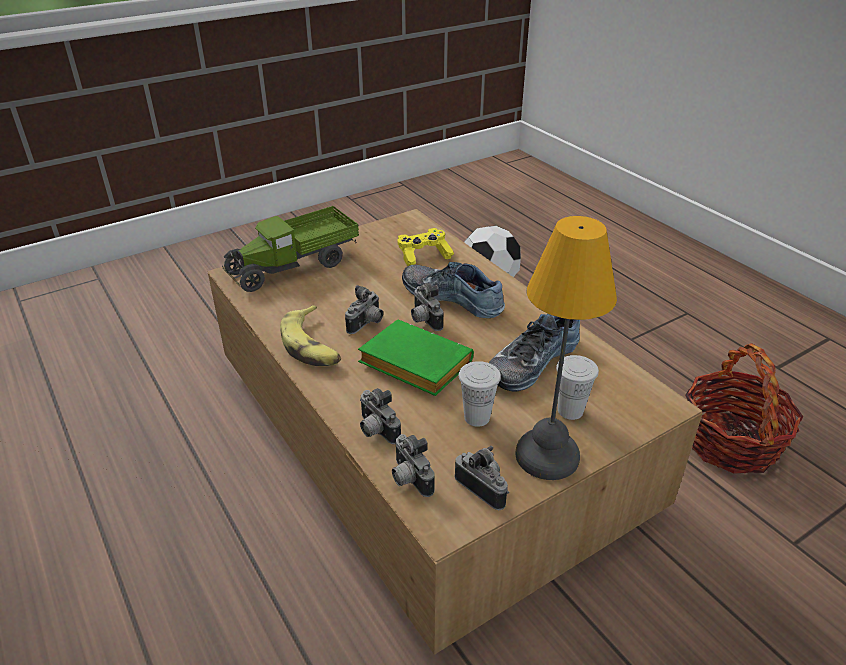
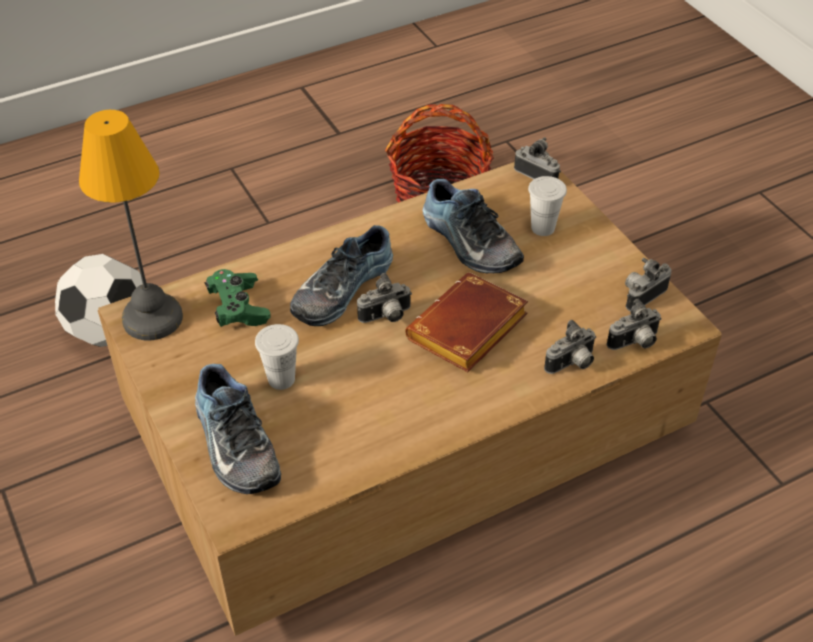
camera: 85 degrees left, 10 degrees up
toy truck [222,206,359,292] -> shoe [195,364,281,494]
banana [280,305,341,366] -> none
camera [345,285,383,334] -> camera moved to [514,137,561,179]
green book [358,320,474,396] -> brown book [405,272,528,372]
yellow game controller [397,228,454,266] -> green game controller [204,269,271,327]
white cup [459,361,501,427] -> white cup moved to [255,324,299,390]
table lamp [515,216,617,480] -> table lamp moved to [79,110,183,341]

